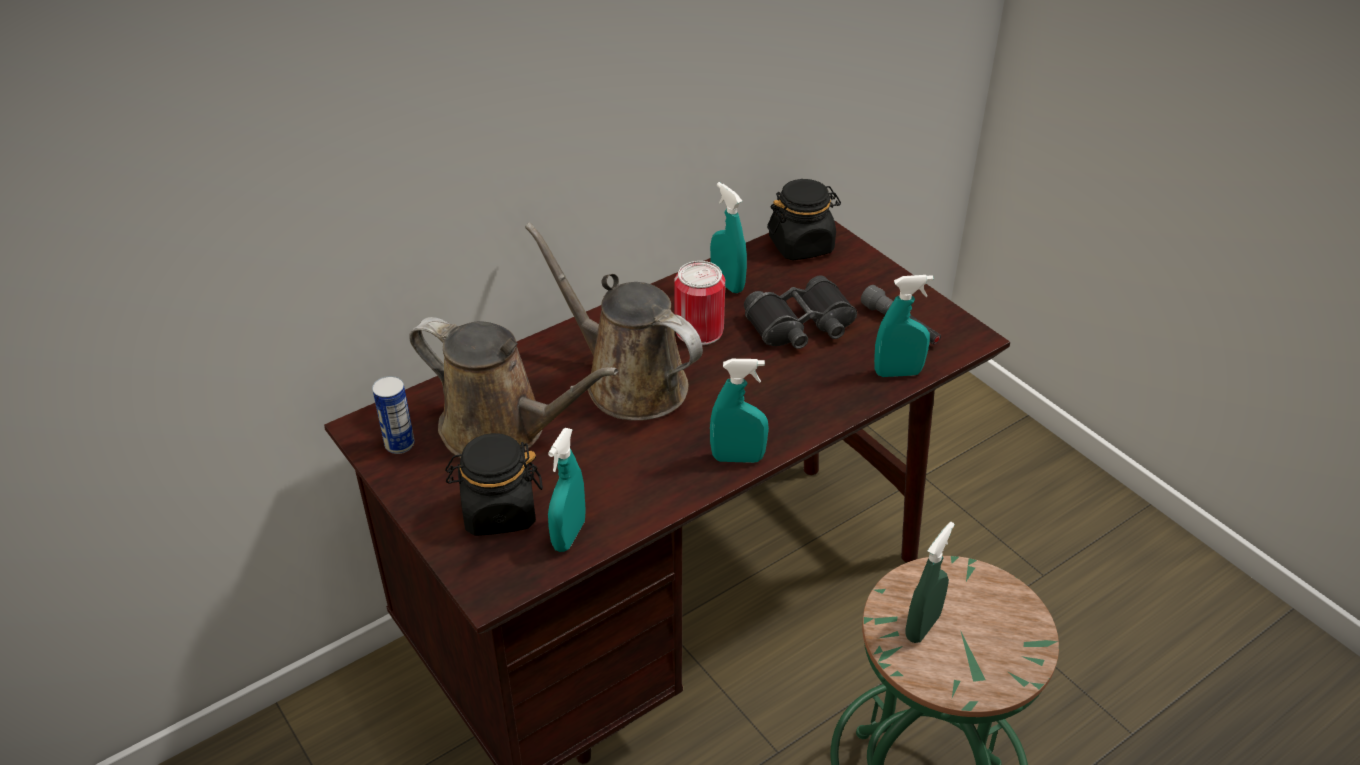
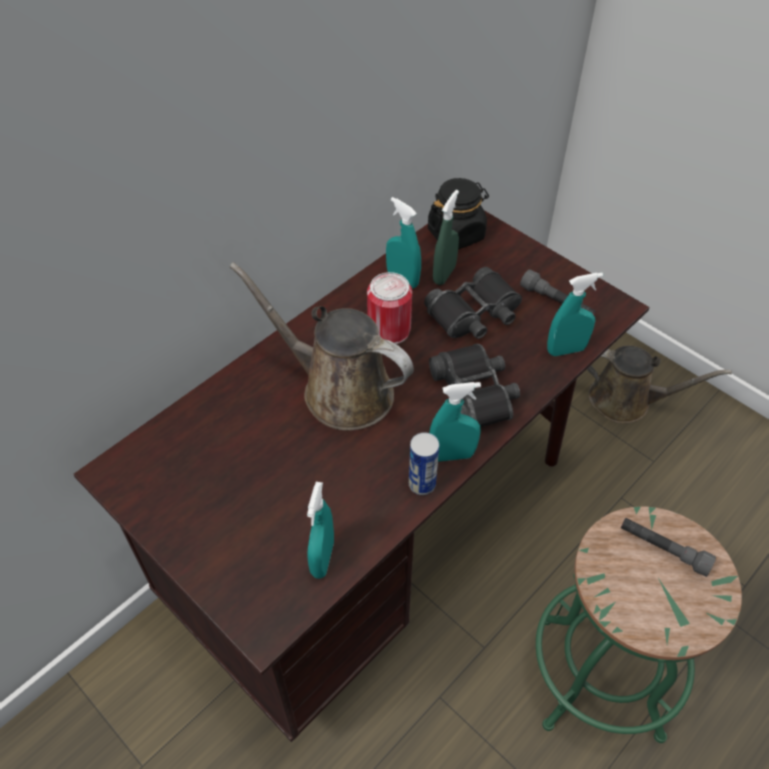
camera: 10 degrees left, 10 degrees up
can [372,376,415,454] -> can moved to [409,432,439,495]
brown watering can [409,317,619,458] -> brown watering can moved to [587,346,732,424]
black jar [445,433,543,536] -> none
green spray bottle [905,522,955,643] -> green spray bottle moved to [433,190,459,285]
none -> black binoculars [429,344,520,427]
none -> grey flashlight [621,518,716,577]

